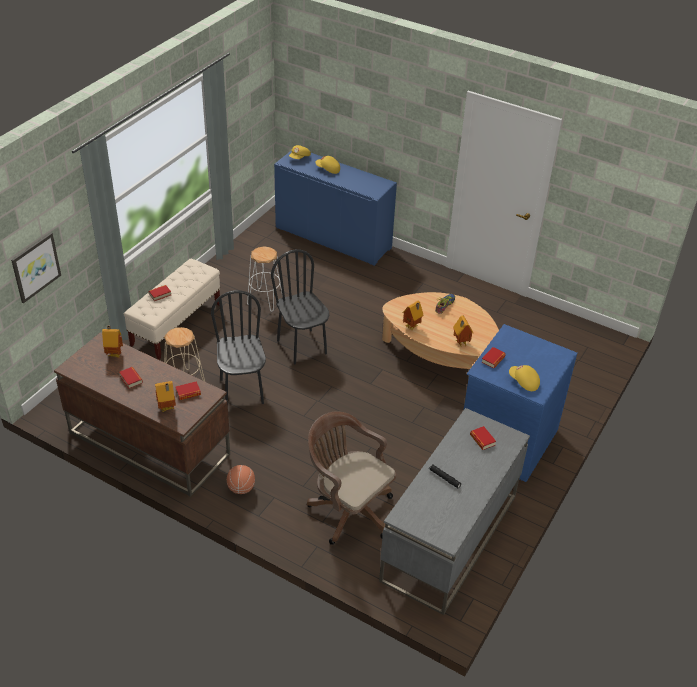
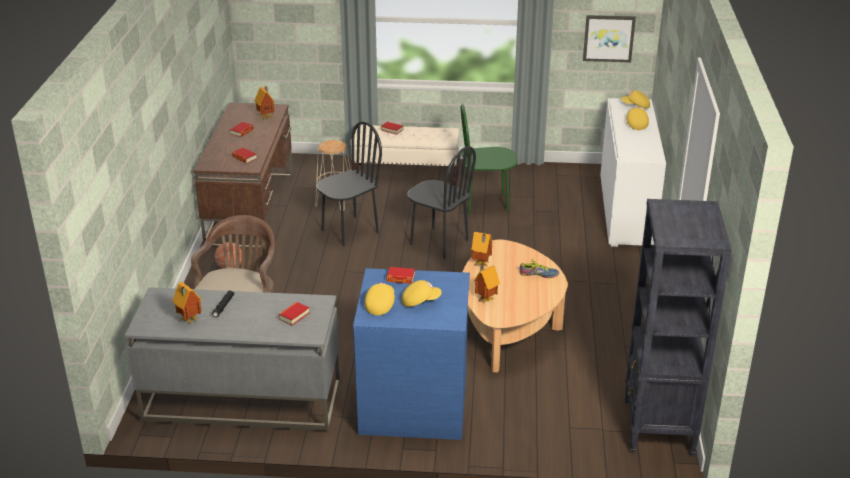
camera: 65 degrees right, 10 degrees down
picture [11,233,61,303] -> picture moved to [583,15,636,62]
toy house [155,381,176,412] -> toy house moved to [173,282,202,324]
white stool [247,246,282,312] -> green chair [461,104,518,215]
black chair [271,249,329,364] -> black chair turned 90 degrees clockwise [407,146,476,259]
blue cabinet [274,151,397,266] -> white cabinet [600,98,666,247]
none -> yellow cap [402,280,442,307]
none -> black bookcase [624,199,732,456]

